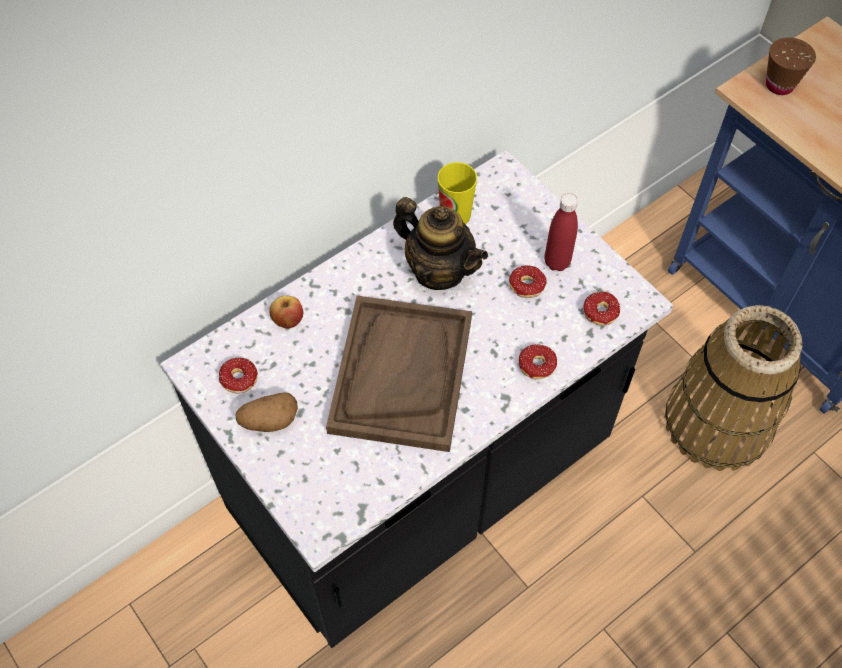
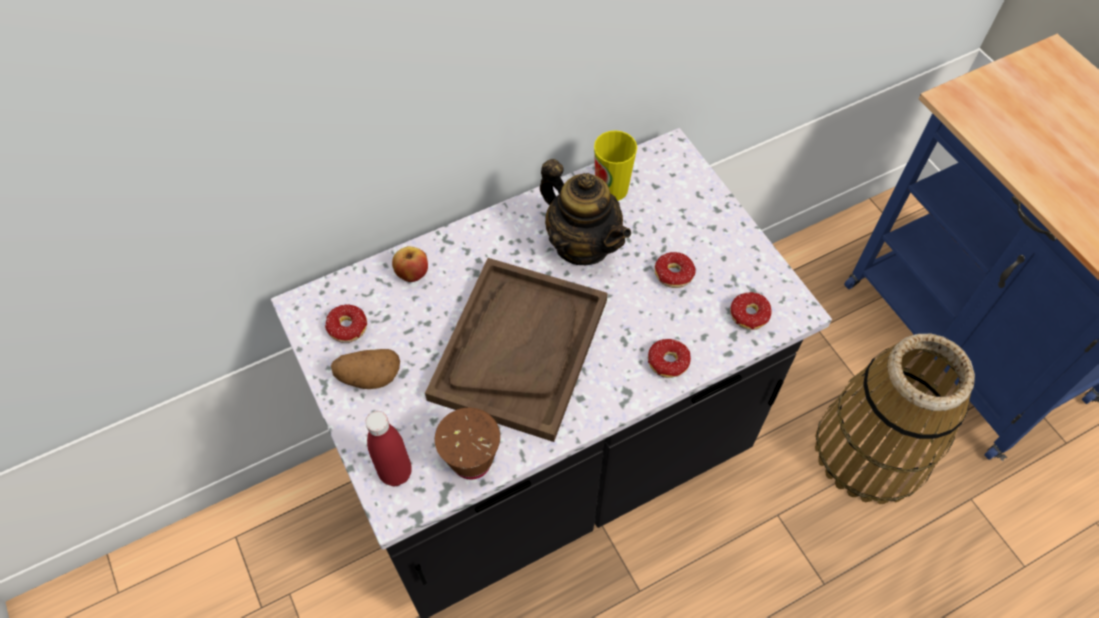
camera: 10 degrees right, 0 degrees up
red bottle [545,193,578,271] -> red bottle moved to [365,411,412,486]
brown cup [766,37,816,95] -> brown cup moved to [435,408,500,480]

